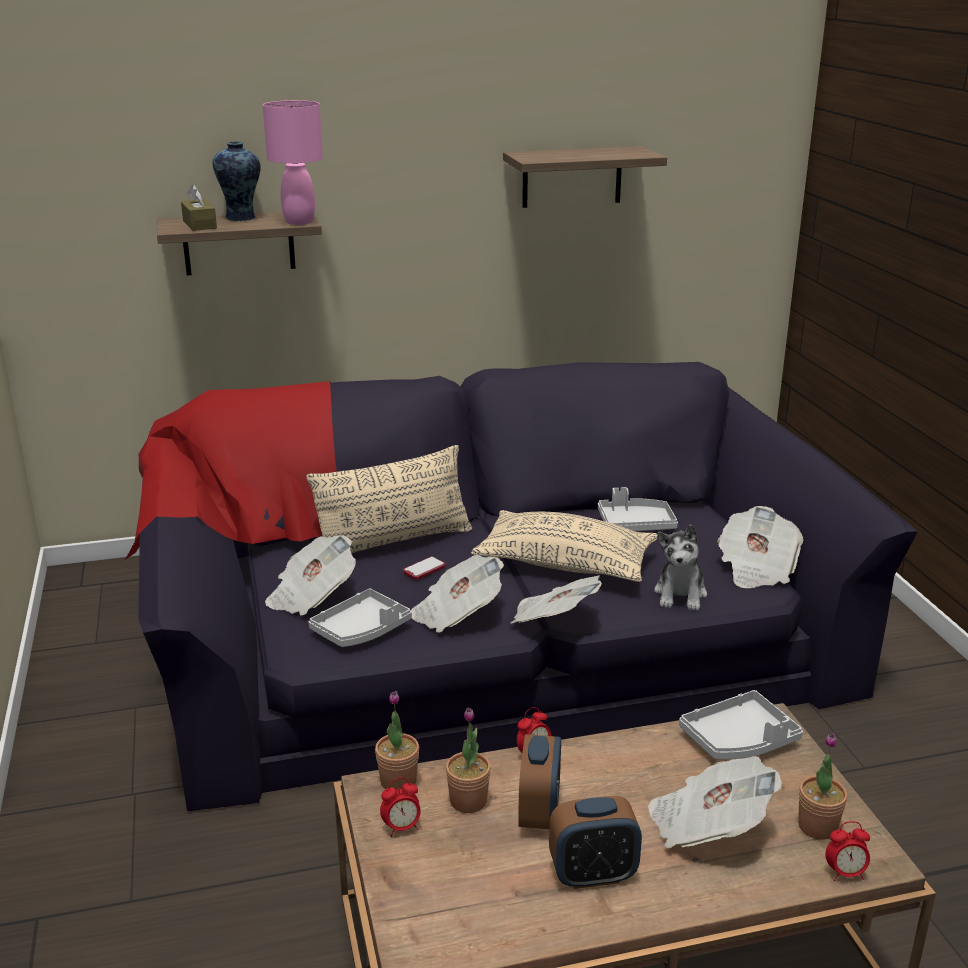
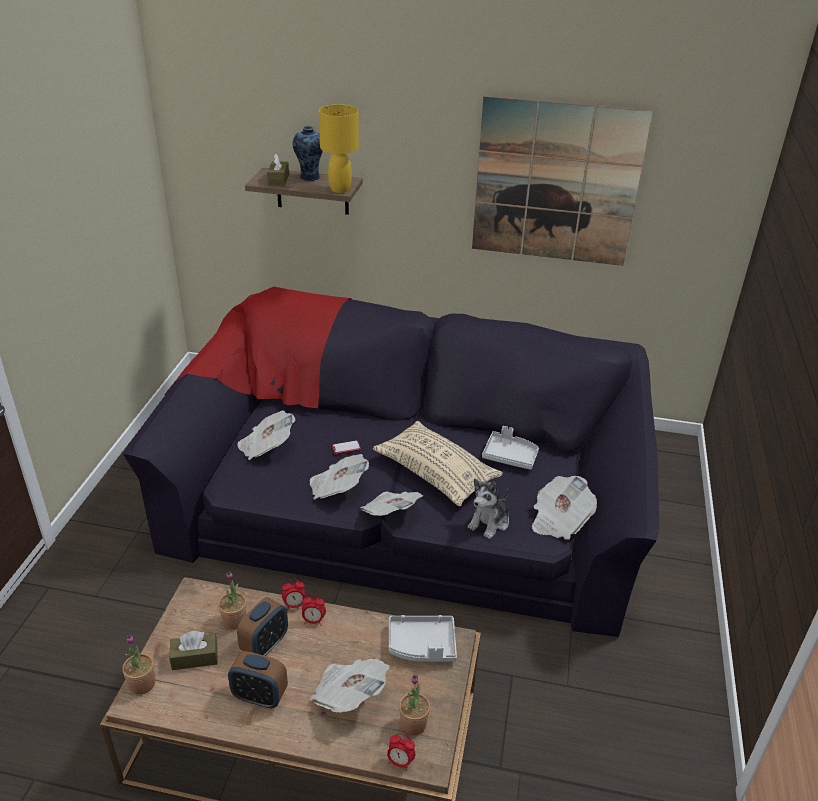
camera: 25 degrees right, 10 degrees up
pink table lamp [263,100,323,225] -> yellow table lamp [319,104,359,193]
beige pillow [307,445,472,554] -> none
grey tray [309,588,412,647] -> none
potted plant [375,691,419,790] -> potted plant moved to [122,635,155,695]
alarm clock [380,777,421,837] -> alarm clock moved to [302,594,326,626]
shelf [503,146,667,208] -> picture [472,96,653,266]
none -> brown tissue box [169,631,218,670]

